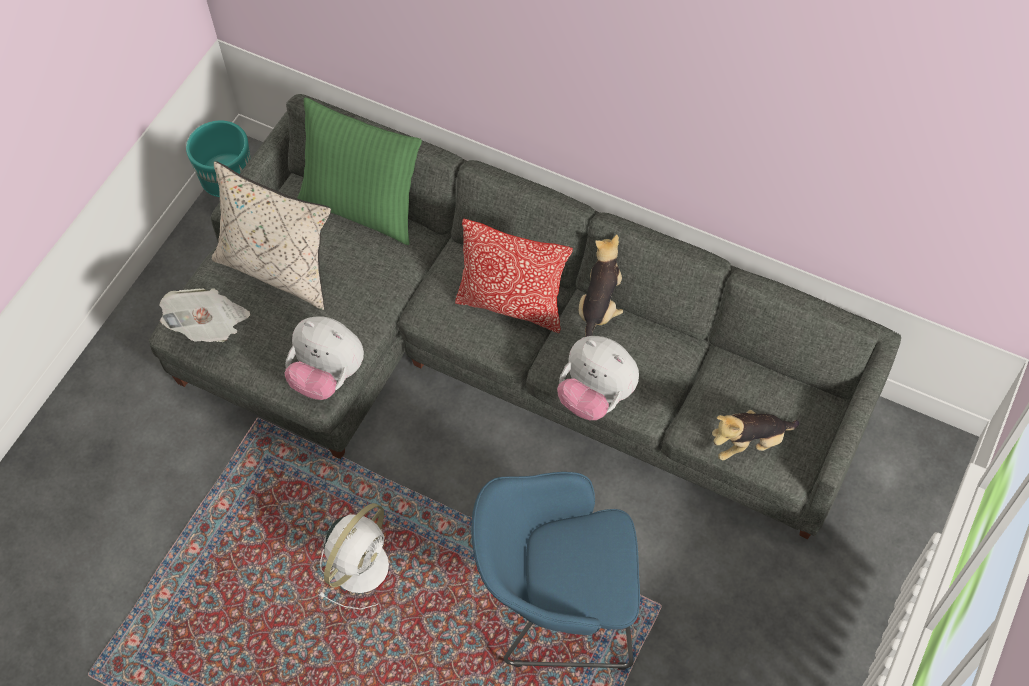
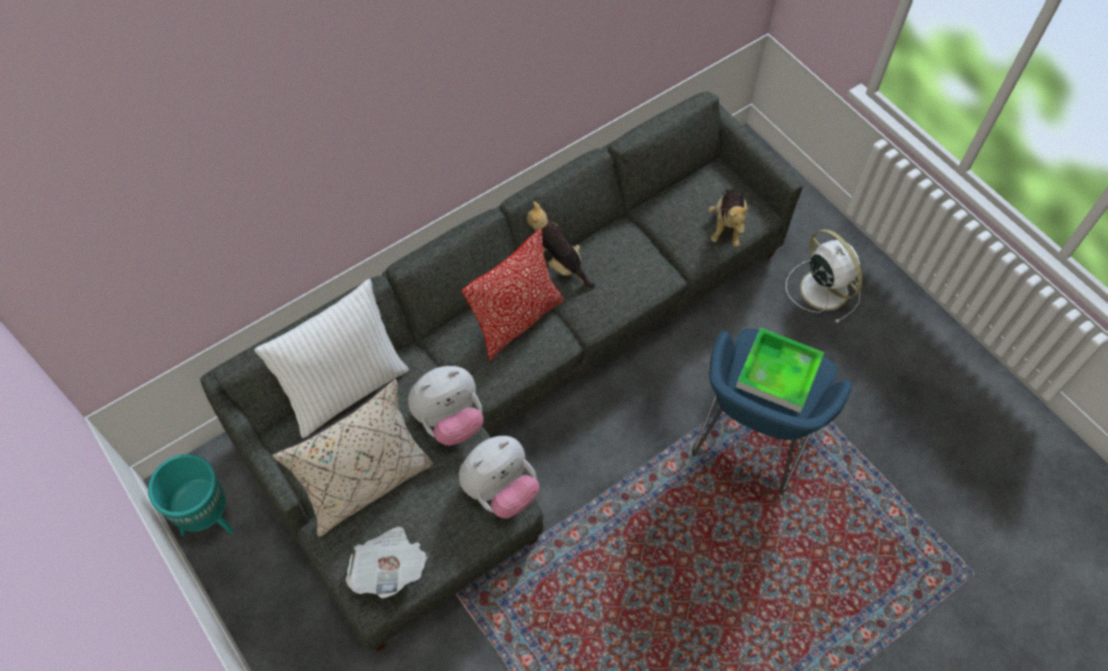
camera: 65 degrees left, 0 degrees up
green pillow [297,97,422,245] -> white pillow [254,279,409,438]
white fan [318,503,389,610] -> white fan moved to [786,229,862,323]
plush toy [557,336,639,420] -> plush toy moved to [408,366,483,445]
none -> tray [736,328,824,413]

